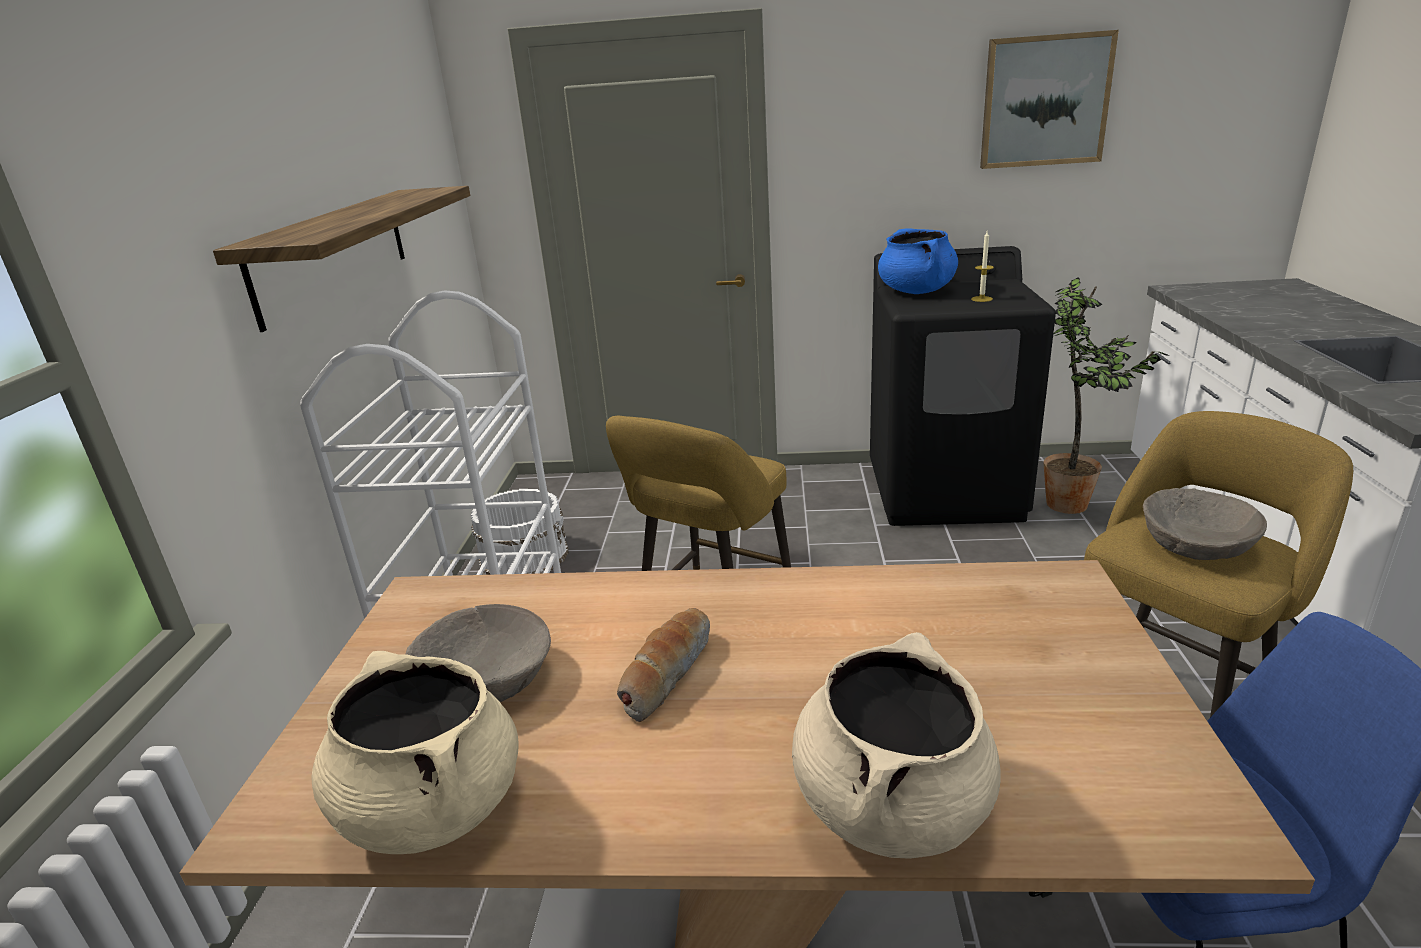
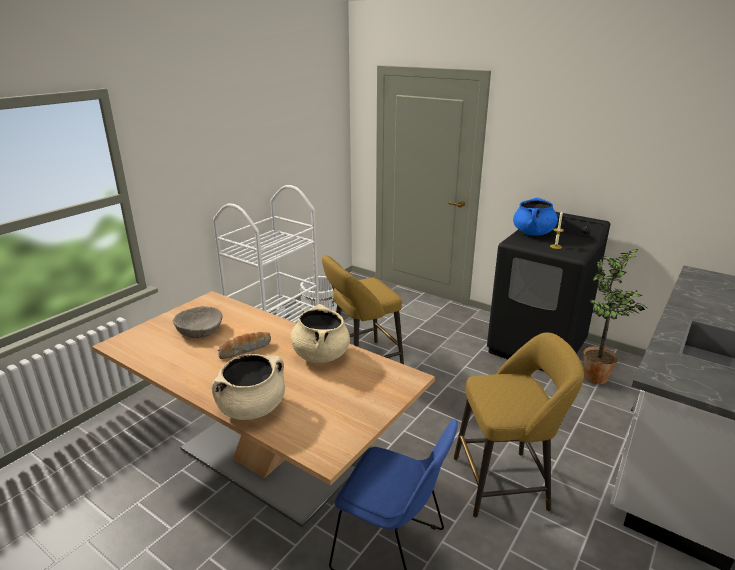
camera: 30 degrees right, 0 degrees up
shelf [213,186,470,332] -> none
beige cooking pot [311,651,519,854] -> beige cooking pot moved to [291,304,350,363]
picture [980,30,1119,169] -> none
beige bowl [1143,488,1267,560] -> none

